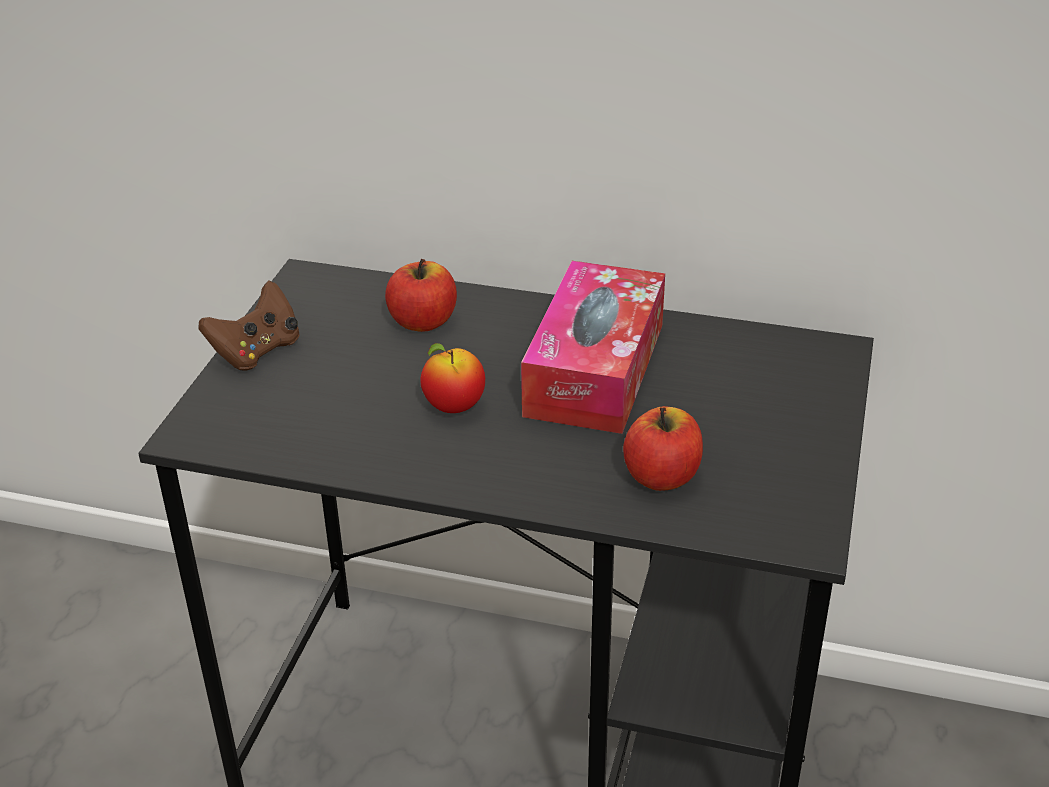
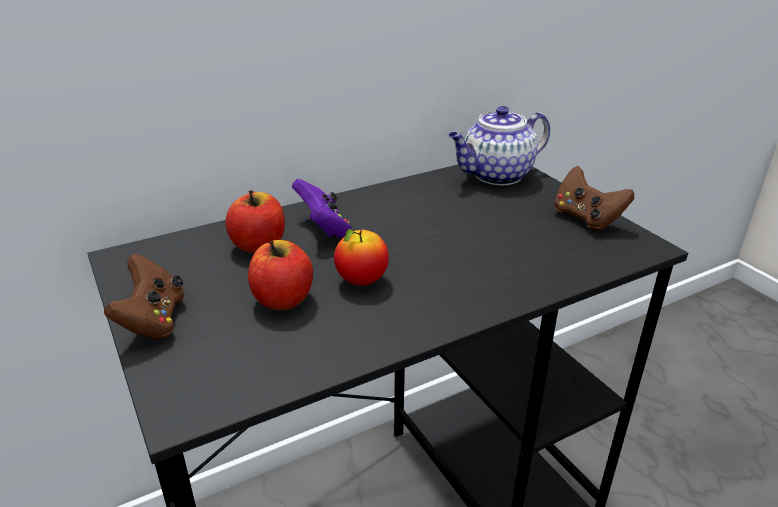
camera: 45 degrees left, 5 degrees down
tissue box [521,261,665,434] -> none
apple [623,406,703,491] -> apple moved to [248,240,313,310]
none -> purple game controller [292,179,351,238]
none -> teapot [448,106,550,186]
none -> brown game controller [554,166,634,231]

